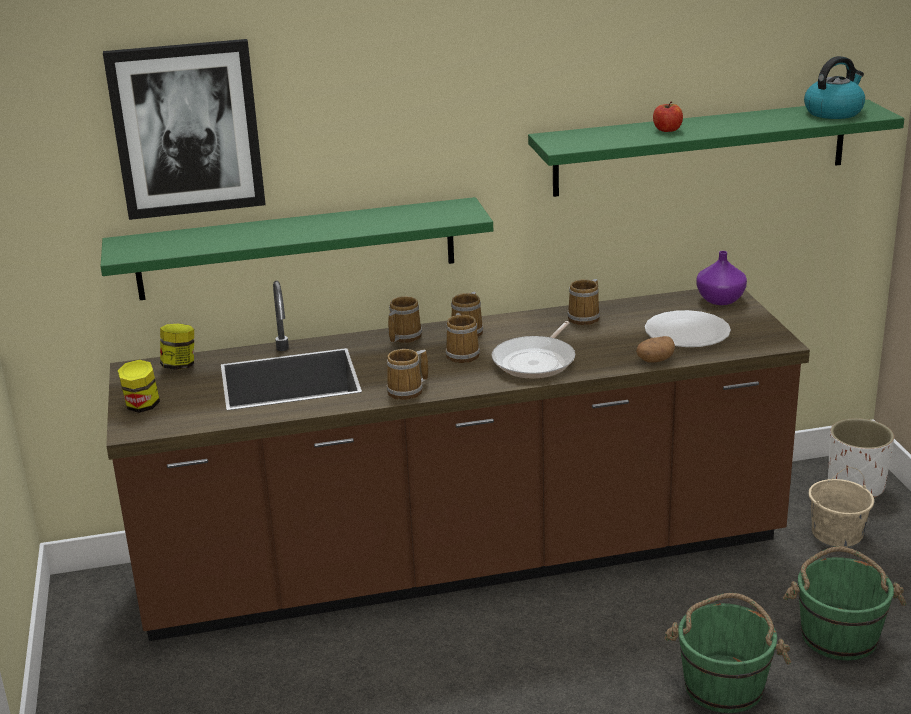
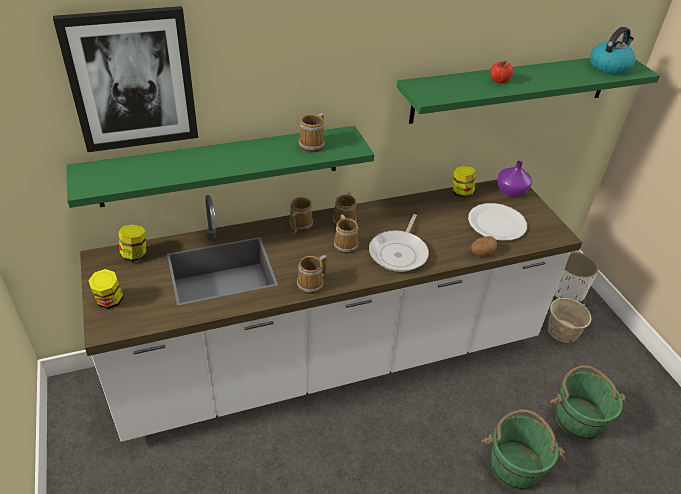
camera: 10 degrees left, 15 degrees up
brown counter [106,281,810,641] -> white counter [80,180,583,442]
mug [567,279,600,325] -> mug moved to [298,113,325,153]
none -> jar [453,166,476,198]

